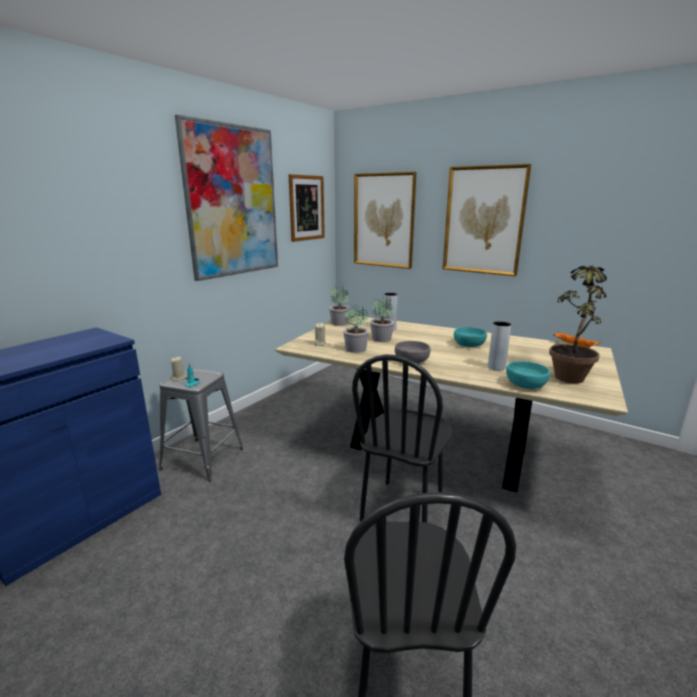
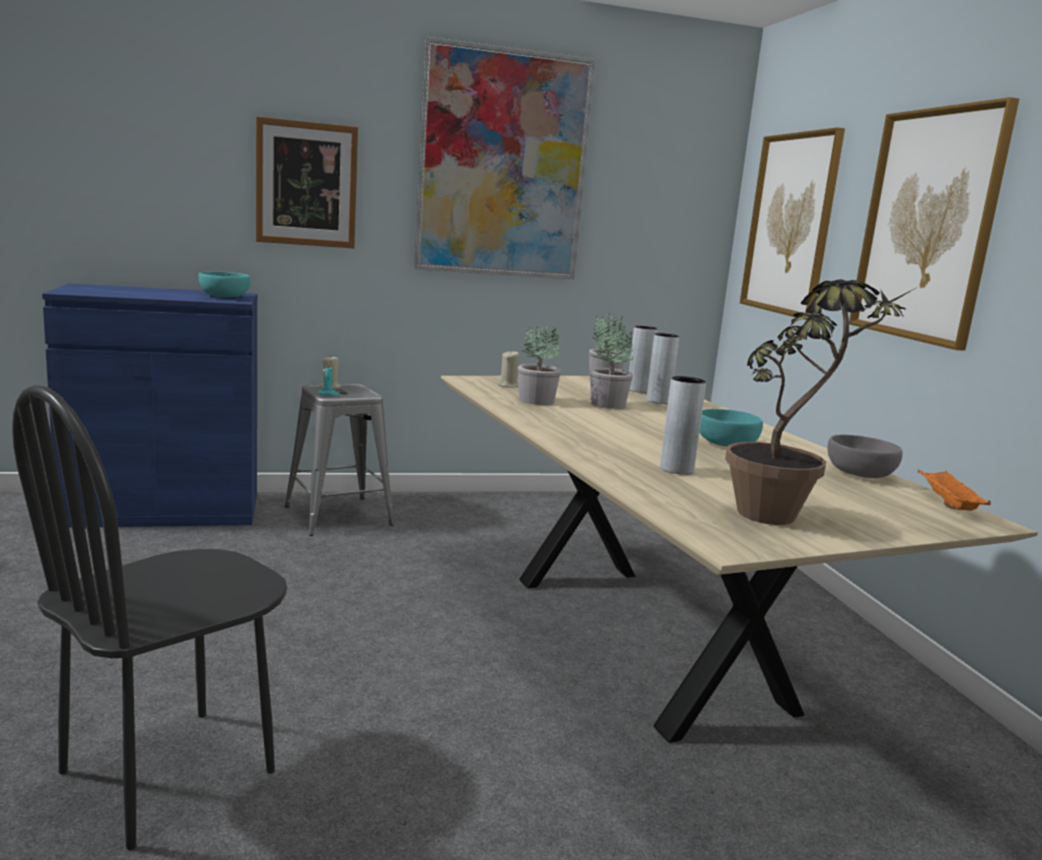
camera: 40 degrees right, 5 degrees down
picture [289,174,325,242] -> picture moved to [256,116,358,248]
black chair [352,354,453,522] -> none
grey bowl [395,341,431,363] -> grey bowl moved to [827,434,902,478]
turquoise bowl [506,361,550,389] -> turquoise bowl moved to [199,272,251,298]
none -> grey vase [629,326,658,393]

